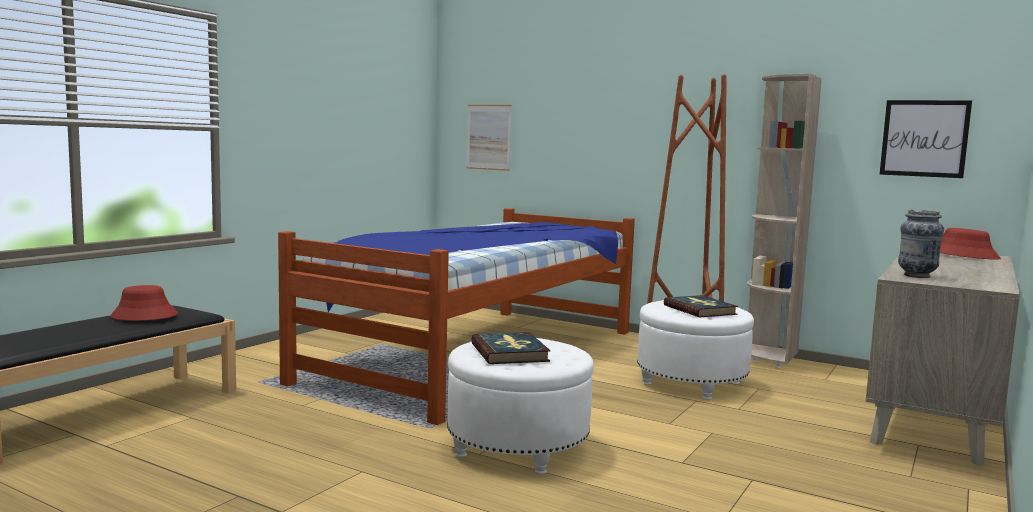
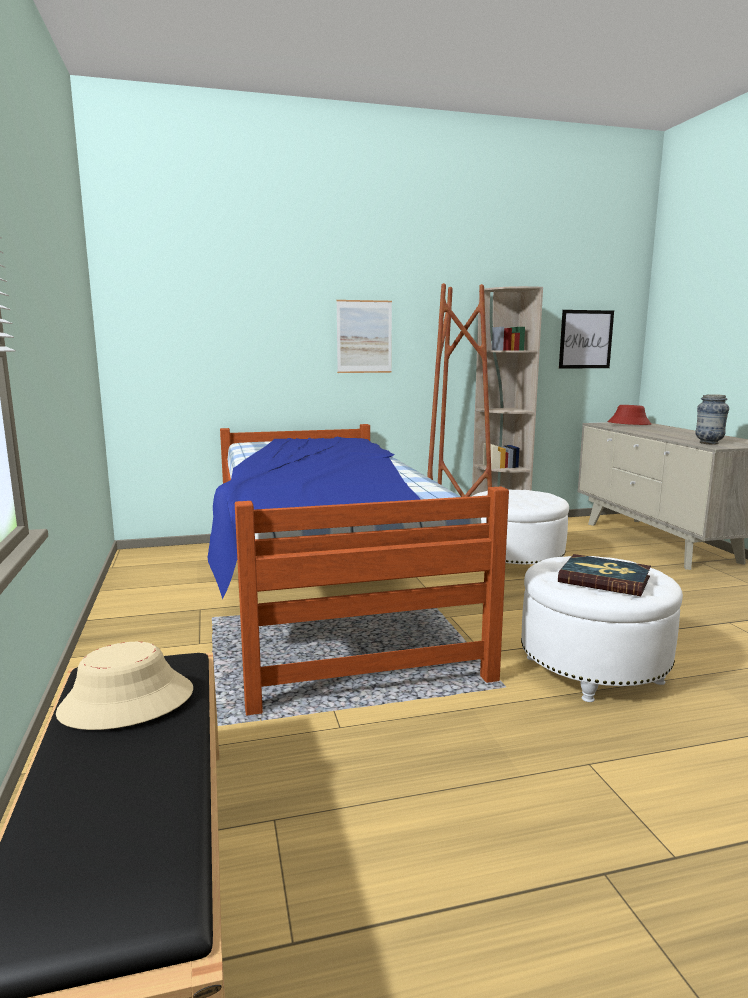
camera: 45 degrees left, 5 degrees up
red hat [110,285,178,321] -> beige hat [56,642,193,730]
picture [466,105,512,171] -> picture moved to [336,300,392,373]
book [664,295,738,318] -> none

